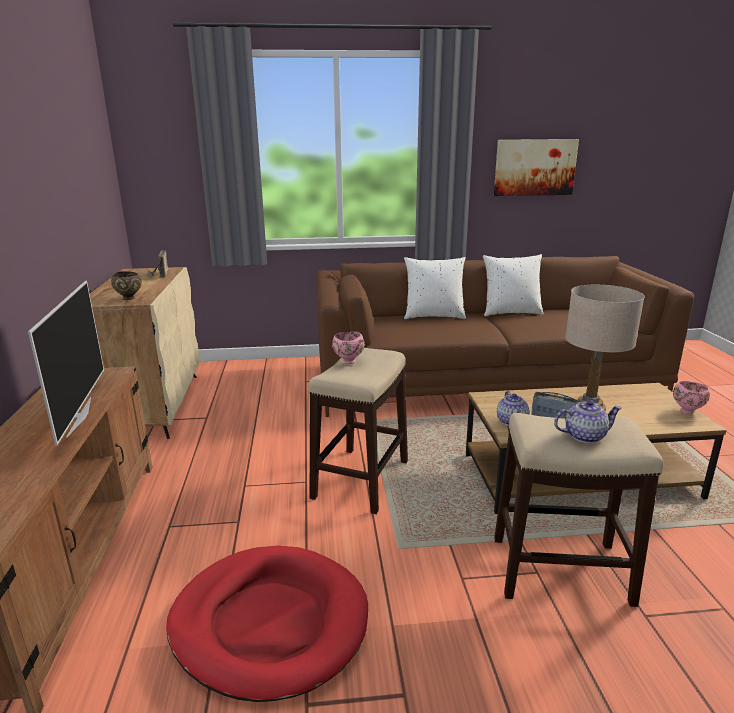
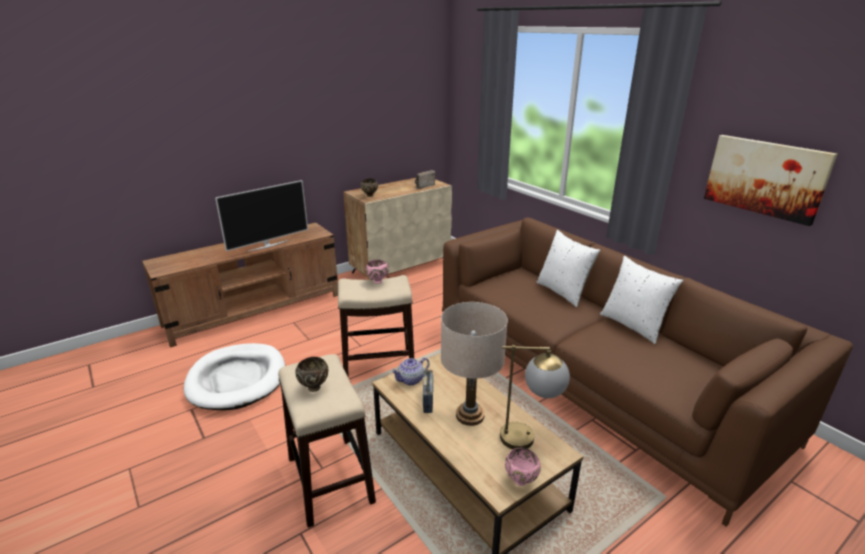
camera: 60 degrees right, 5 degrees up
red dog bed [166,546,368,702] -> white dog bed [184,343,285,410]
teapot [554,400,622,443] -> brown bowl [295,357,328,392]
none -> table lamp [500,345,570,449]

